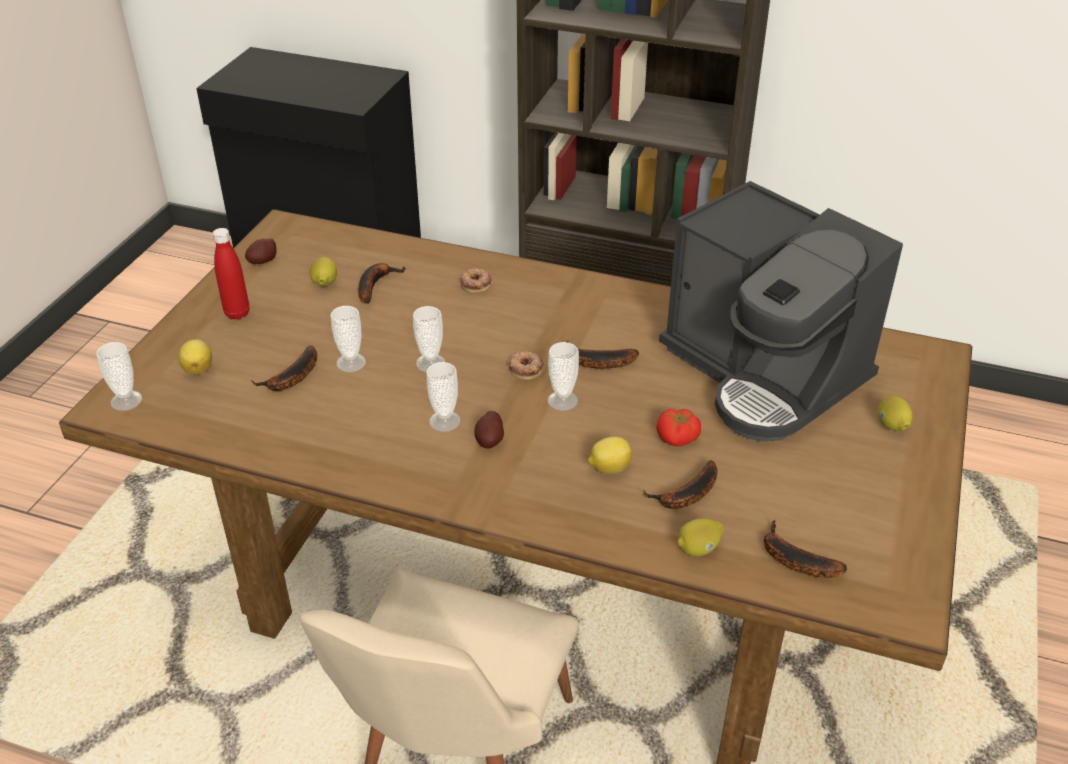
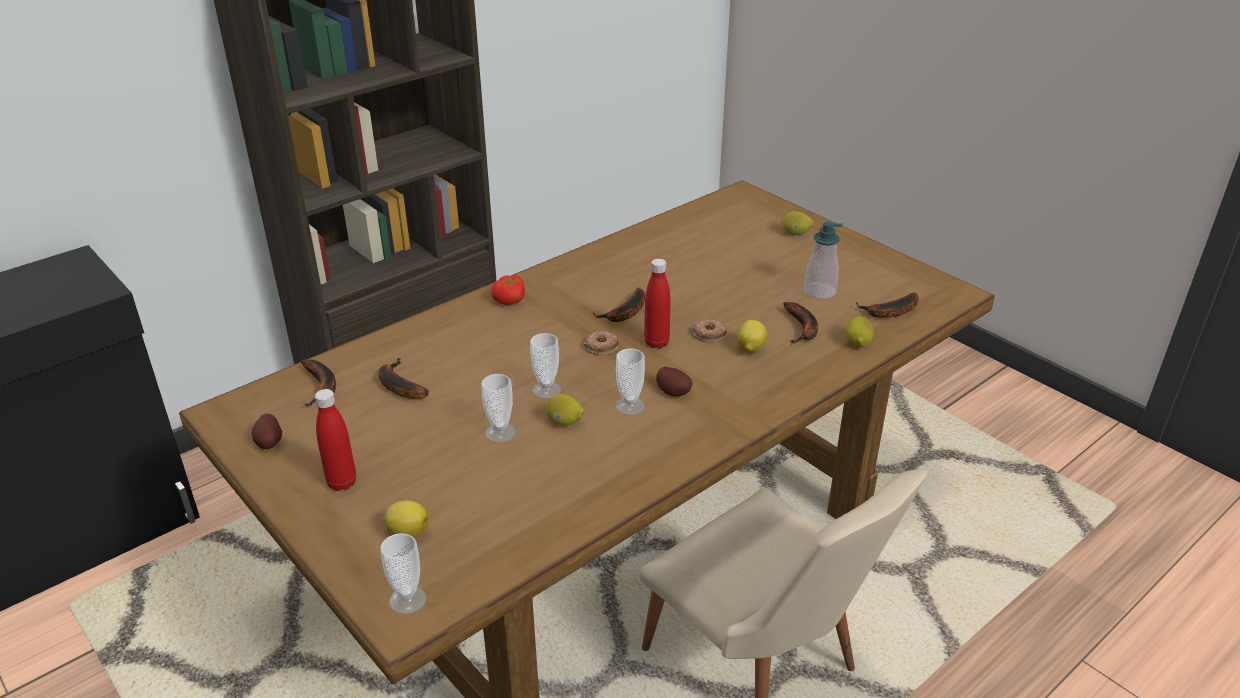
camera: 60 degrees left, 5 degrees down
banana [251,346,317,391] -> banana moved to [301,359,336,406]
lemon [309,257,337,287] -> lemon moved to [546,394,584,426]
donut [460,268,492,293] -> donut moved to [692,319,727,343]
cup [547,342,579,411] -> red bottle [644,259,670,349]
tomato [656,409,701,446] -> tomato moved to [491,275,525,305]
coffee machine [659,181,903,442] -> none
none -> soap dispenser [804,222,843,300]

